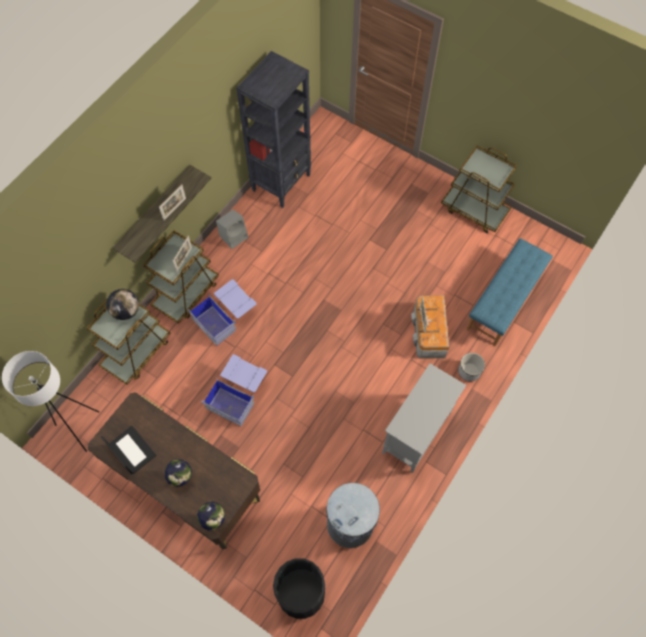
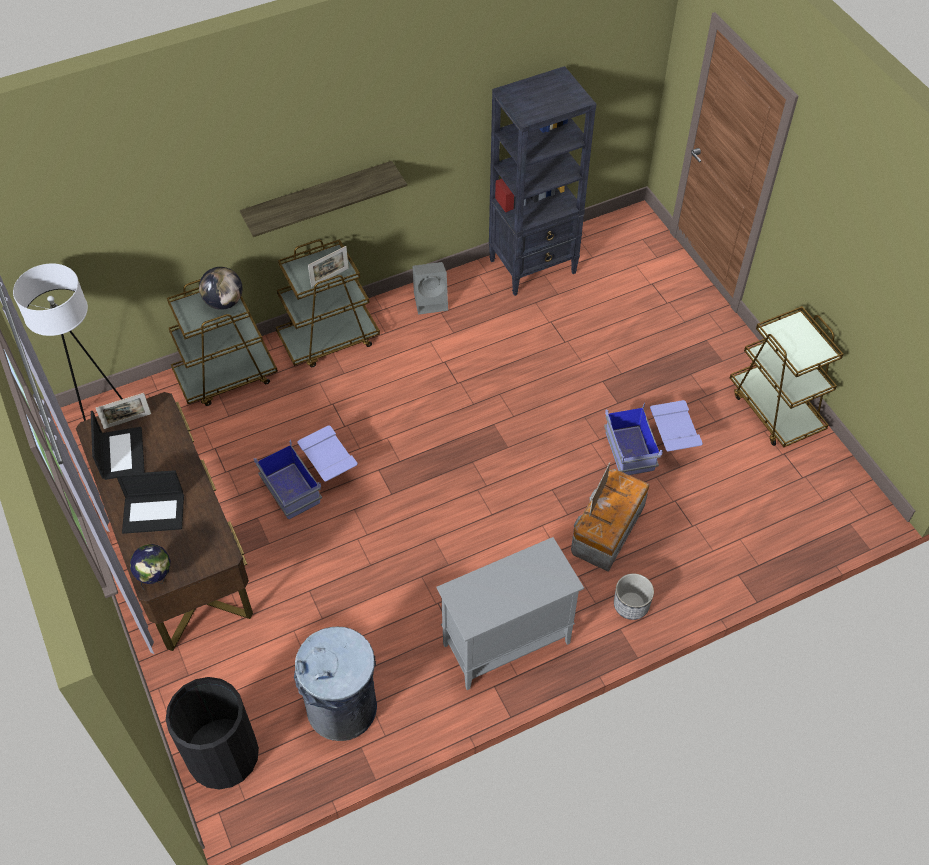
camera: 30 degrees right, 10 degrees down
picture frame [159,184,186,221] -> picture frame moved to [96,393,151,429]
globe [164,459,192,487] -> laptop [116,470,184,534]
blue storage box [188,279,257,345] -> blue storage box moved to [604,400,703,475]
blue bench [466,238,553,346] -> none

